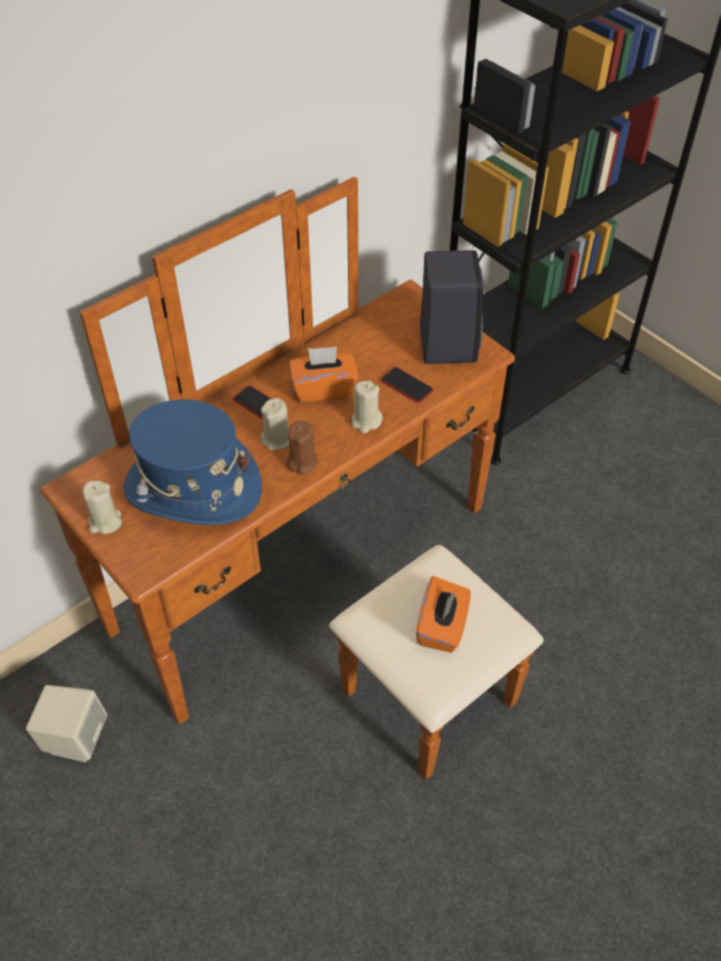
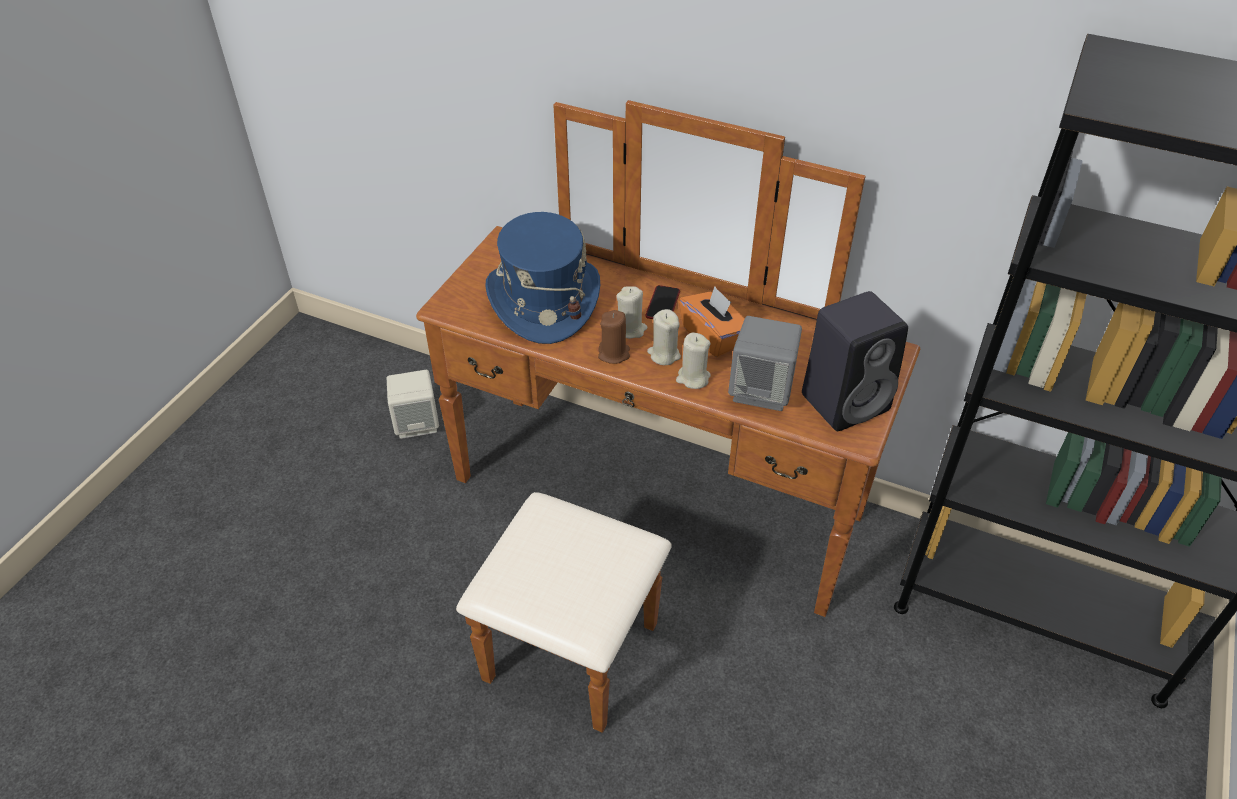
camera: 65 degrees right, 5 degrees down
beige candle [83,480,122,534] -> beige candle moved to [647,309,681,365]
phone [381,367,433,403] -> grey speaker [728,316,802,411]
orange tissue box [416,576,471,653] -> none

